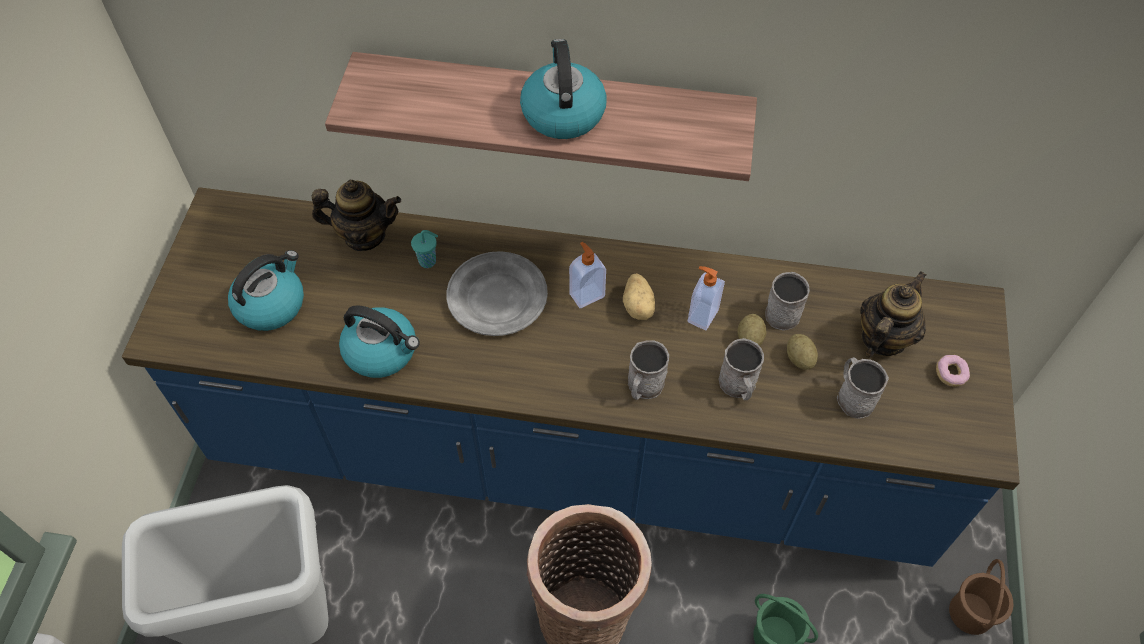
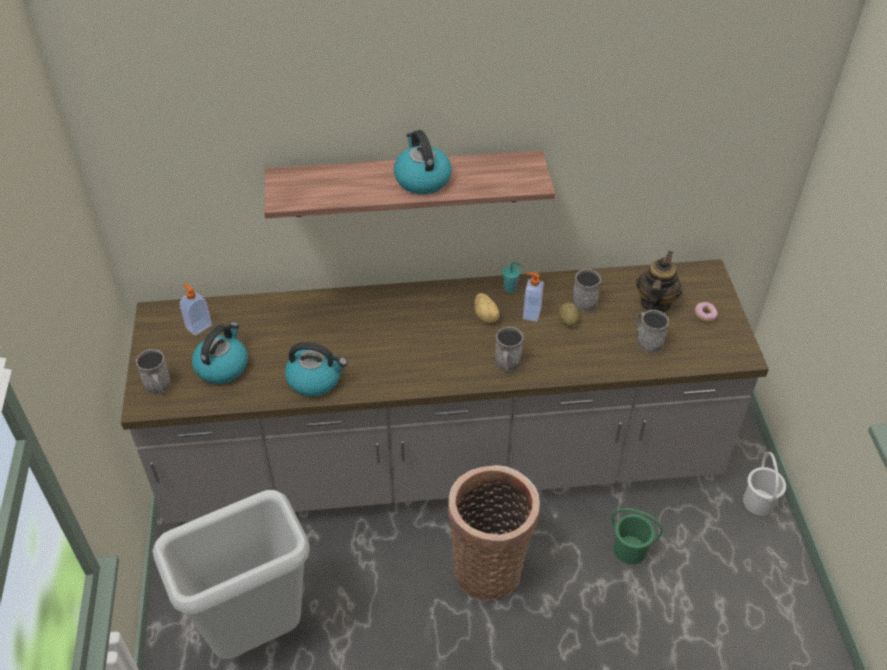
camera: 15 degrees left, 10 degrees down
blue counter [122,187,1020,567] -> grey counter [121,259,769,523]
teapot [311,180,401,251] -> none
turquoise cup [411,230,438,268] -> turquoise cup moved to [502,261,522,293]
grey plate [446,251,548,336] -> none
soap dispenser [569,242,606,308] -> soap dispenser moved to [180,284,212,336]
grey mug [719,338,764,401] -> grey mug moved to [136,349,171,394]
potato [787,334,818,370] -> none
brown bucket [949,559,1014,635] -> white bucket [743,452,786,516]

